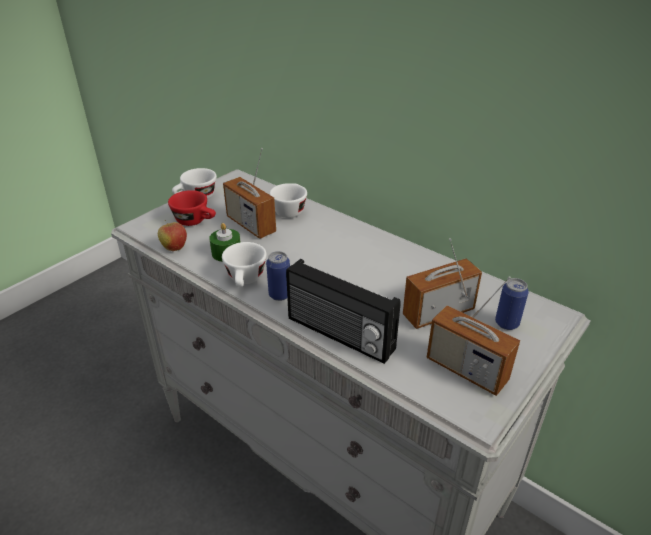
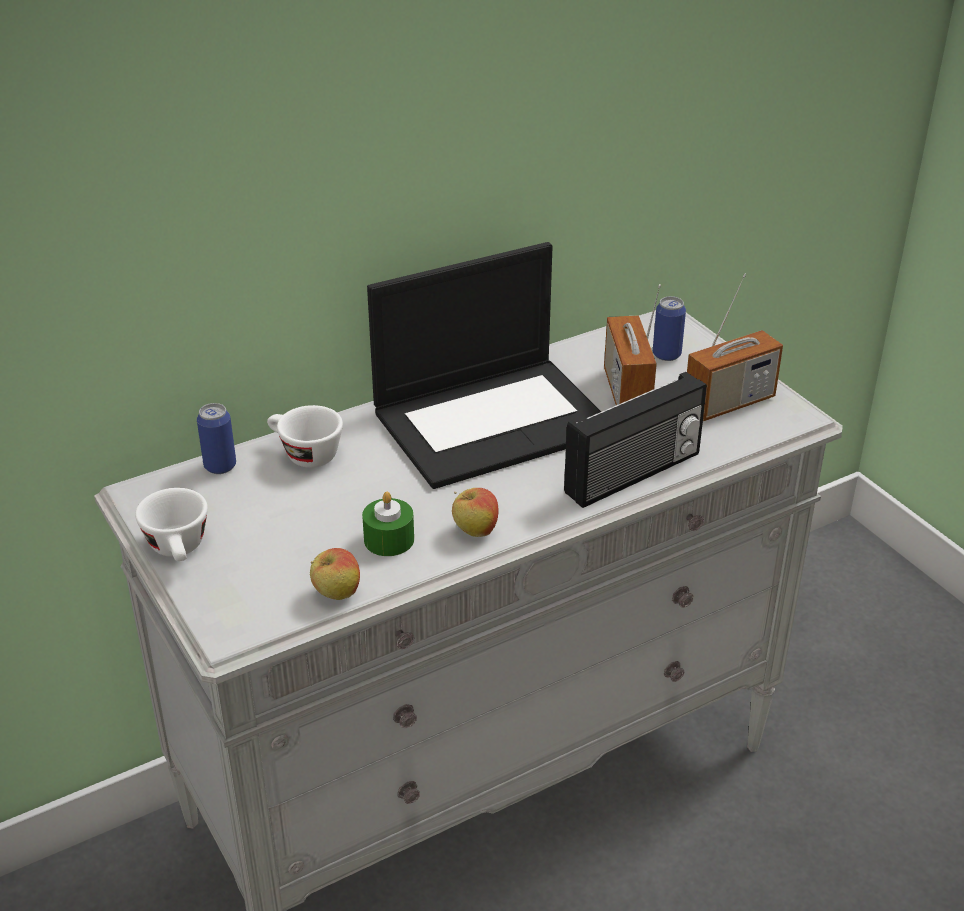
camera: 70 degrees left, 0 degrees up
red cup [168,190,216,226] -> none
white cup [222,242,267,287] -> apple [452,488,498,537]
radio [223,148,276,239] -> none
can [266,251,290,301] -> can moved to [197,403,236,474]
none -> laptop [367,242,601,489]

